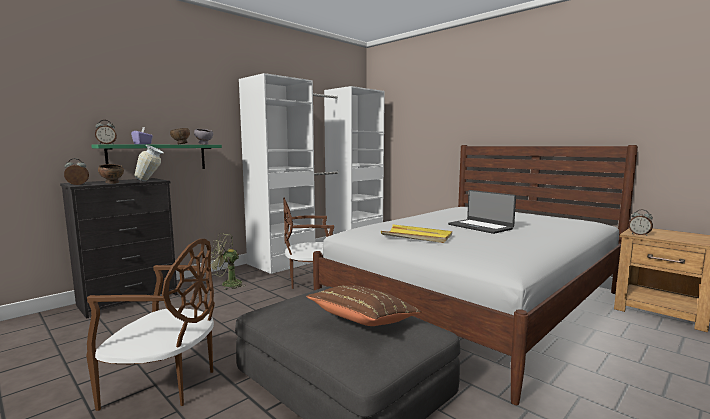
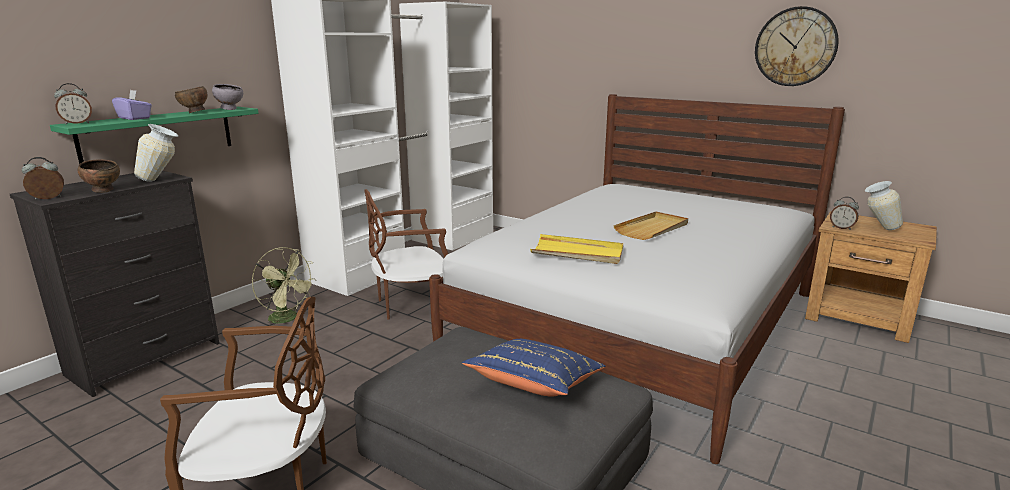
camera: 10 degrees left, 10 degrees up
green fan [211,233,246,290] -> green fan turned 135 degrees counterclockwise [252,247,317,324]
brown pillow [306,285,422,326] -> blue pillow [462,339,606,396]
laptop [448,190,516,234] -> beige tray [613,212,688,240]
none -> wall clock [755,6,839,86]
none -> vase [865,181,903,230]

